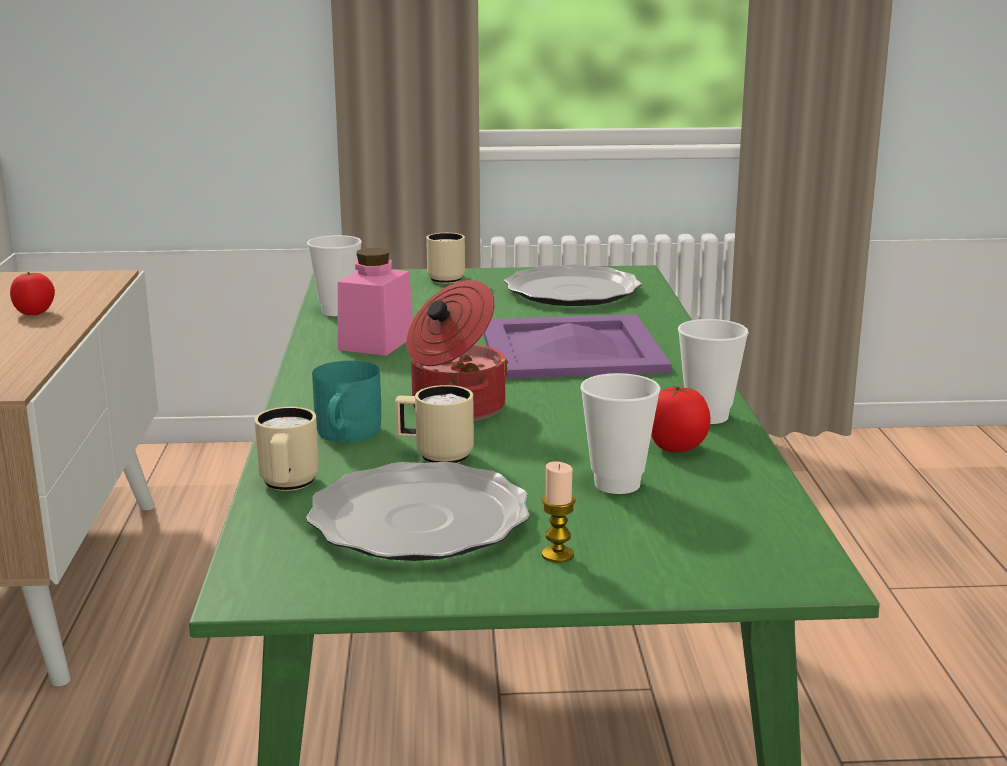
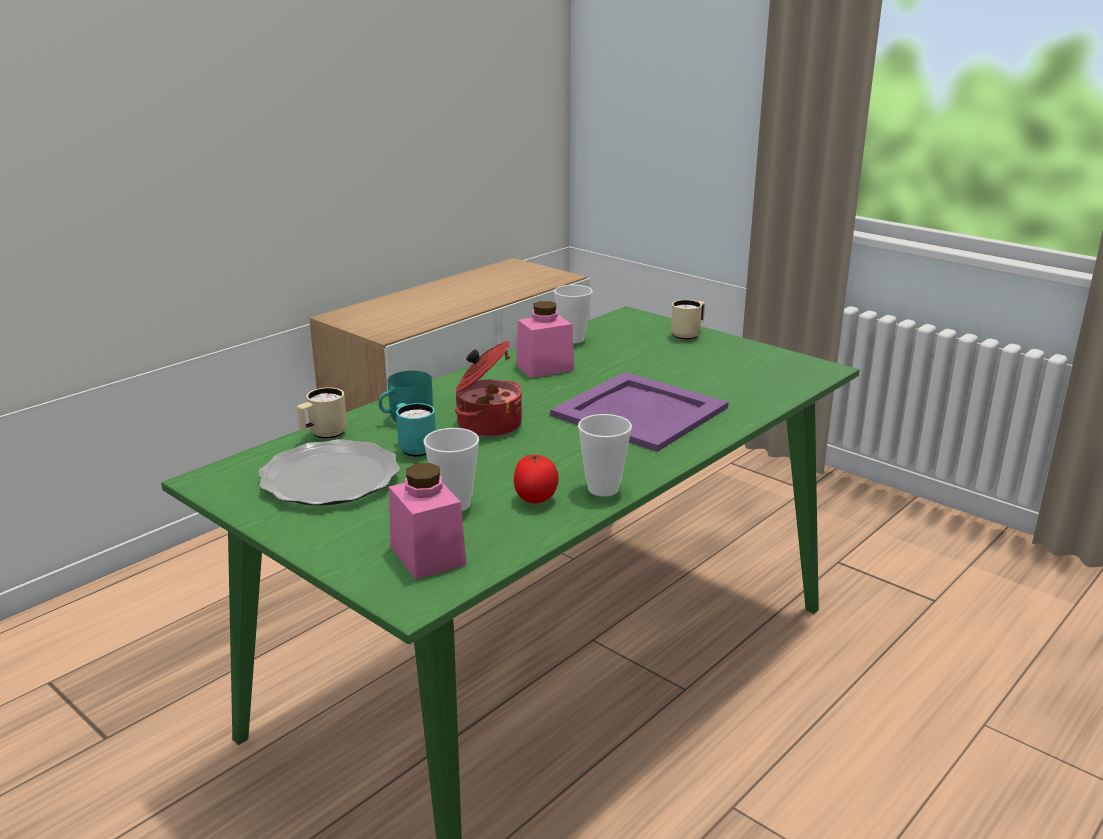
camera: 45 degrees right, 5 degrees up
tomato [10,272,55,315] -> none
beige mug [395,385,474,463] -> turquoise mug [396,403,436,457]
plate [504,264,642,306] -> none
candle [542,461,575,563] -> none
none -> pink jar [389,463,467,579]

